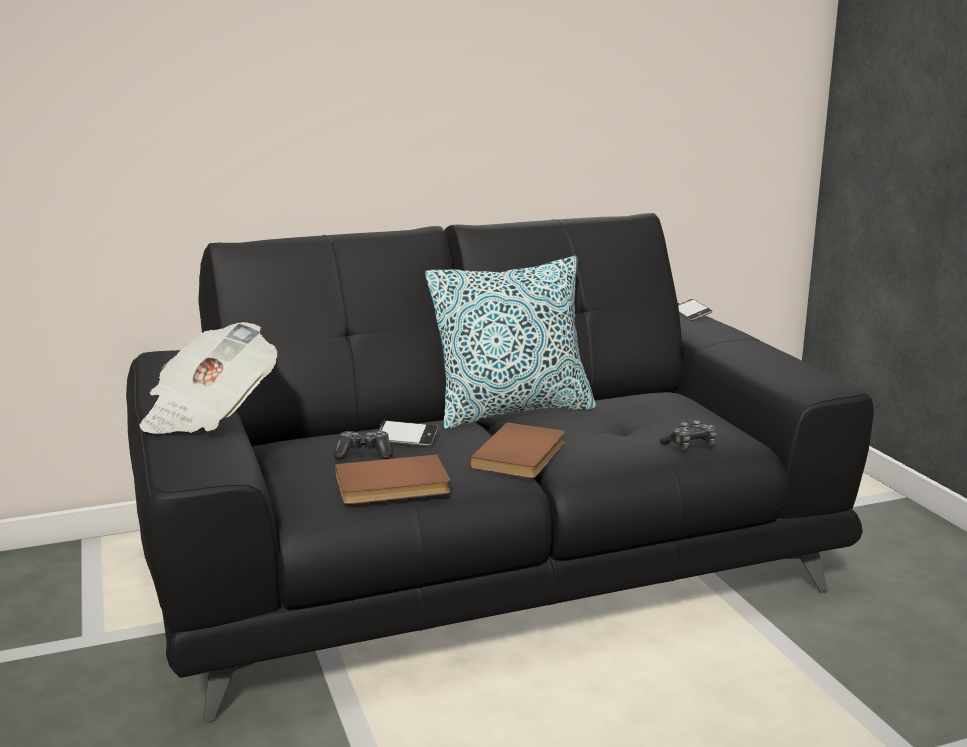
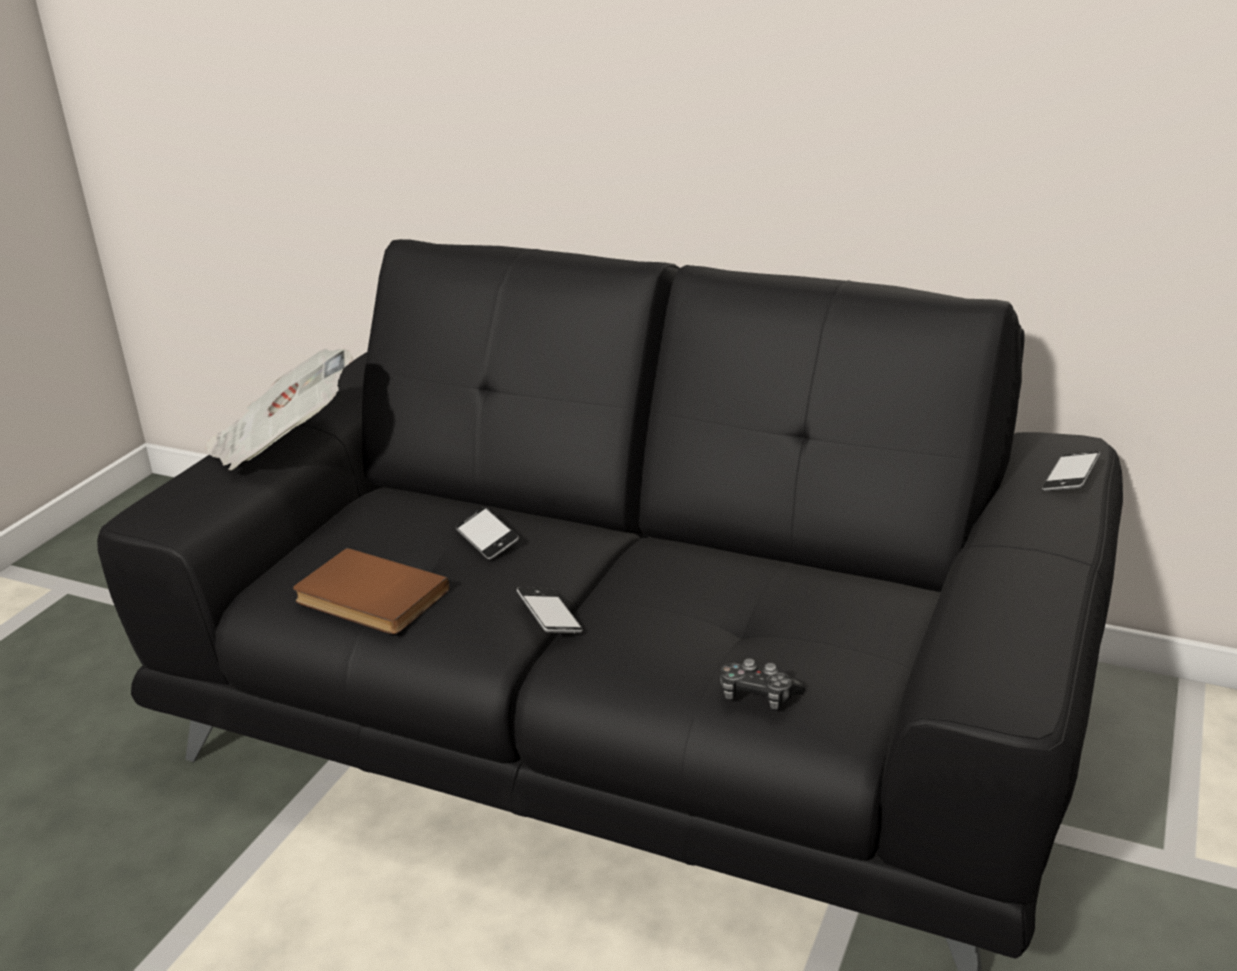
camera: 45 degrees right, 10 degrees up
game controller [334,431,392,460] -> none
pillow [425,256,596,430] -> none
brown book [470,423,565,478] -> phone [516,587,583,634]

